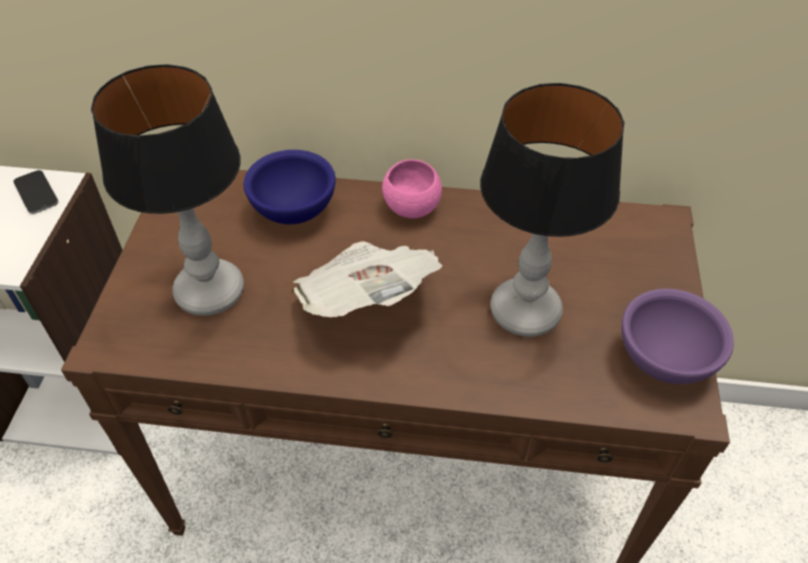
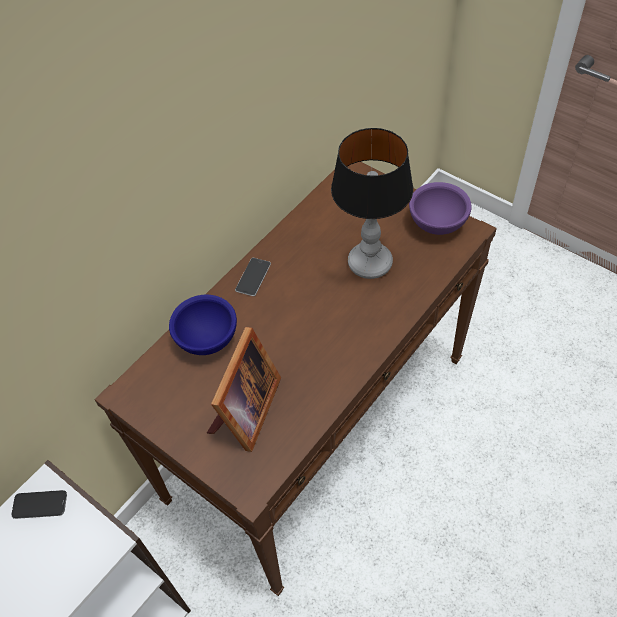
camera: 55 degrees left, 5 degrees up
table lamp [91,64,244,316] -> picture frame [207,327,281,452]
newspaper [294,241,442,317] -> none
pink bowl [382,159,442,218] -> phone [235,258,271,296]

